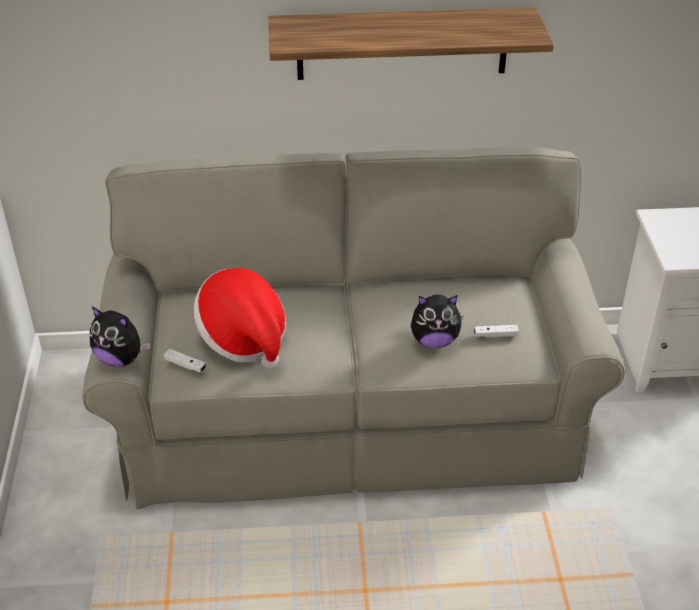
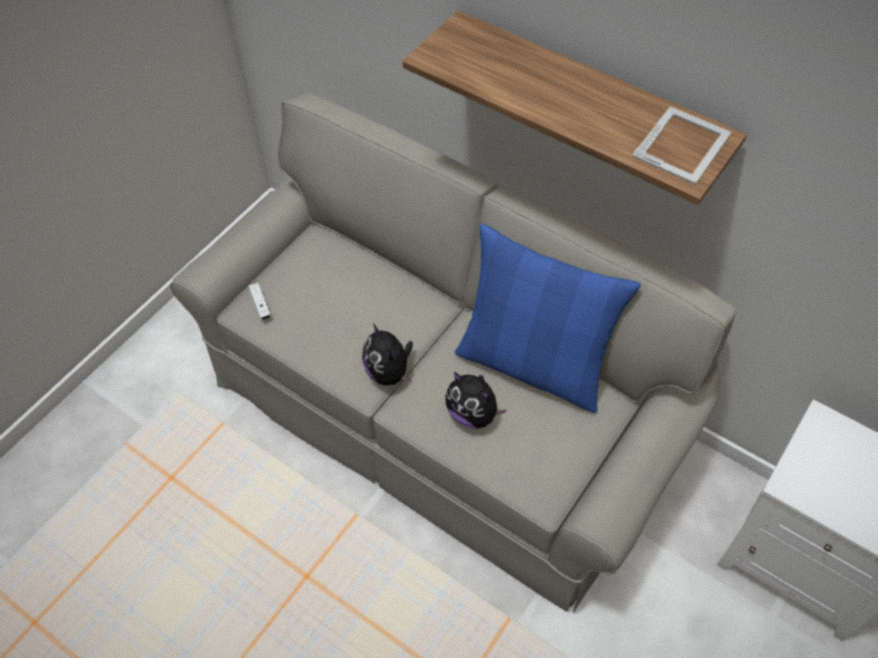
camera: 40 degrees right, 15 degrees up
plush toy [90,306,150,367] -> plush toy moved to [362,323,413,386]
hat [194,268,286,369] -> none
white game controller [474,325,519,338] -> none
none -> blue pillow [455,224,641,413]
none -> picture frame [632,106,732,185]

